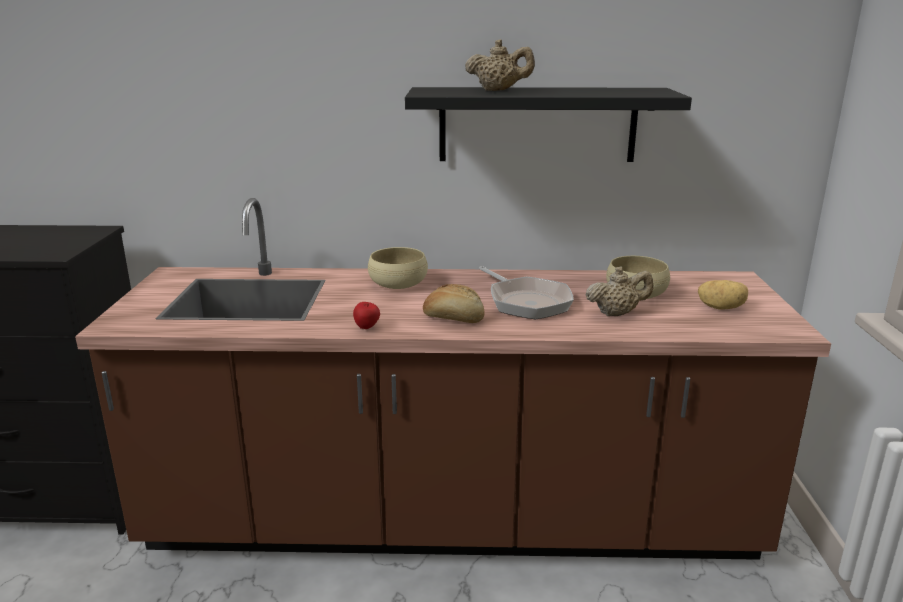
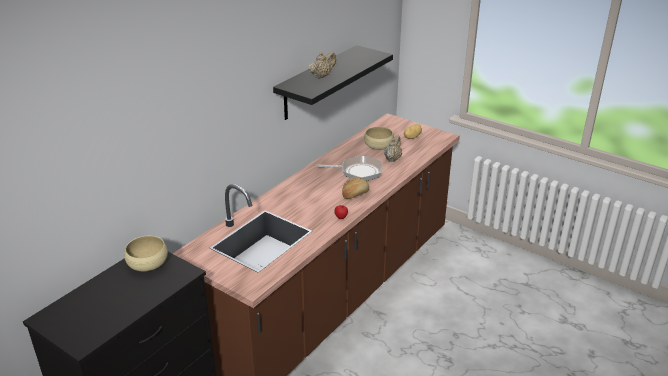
camera: 55 degrees left, 10 degrees up
beige bowl [368,247,428,289] -> beige bowl moved to [124,235,168,272]

